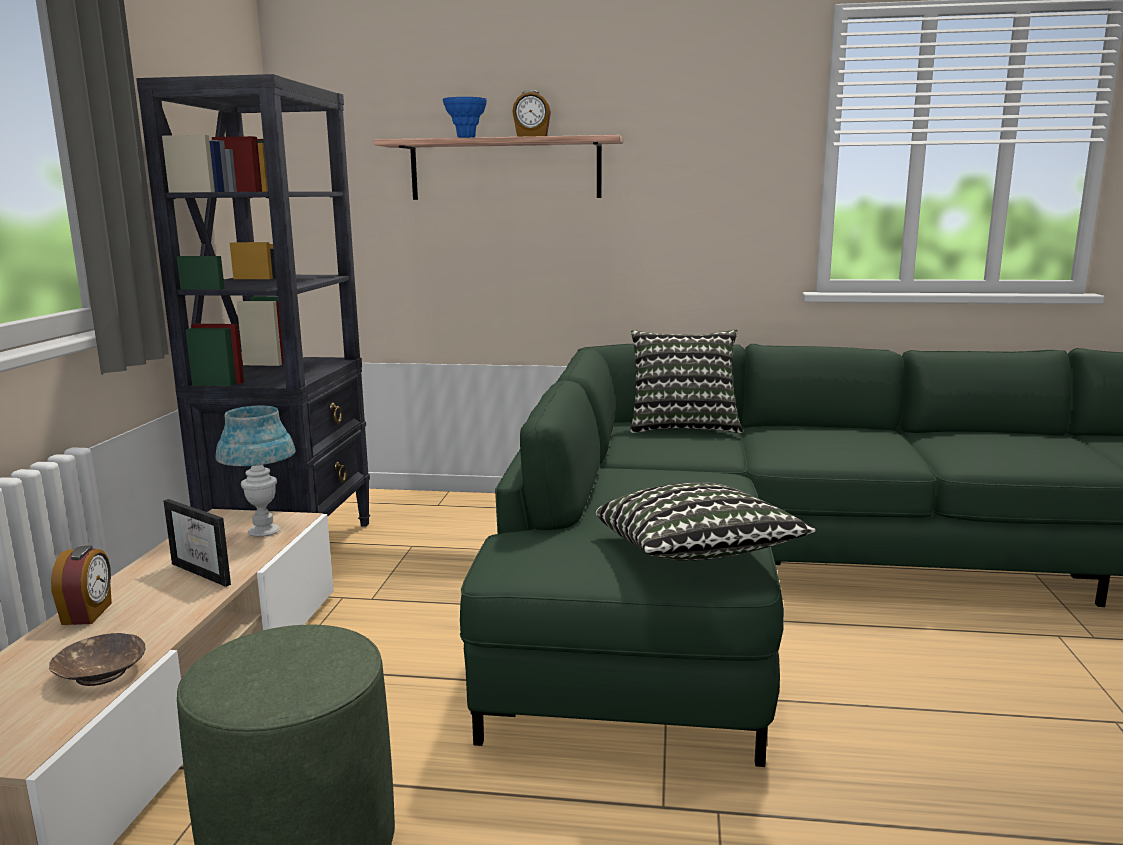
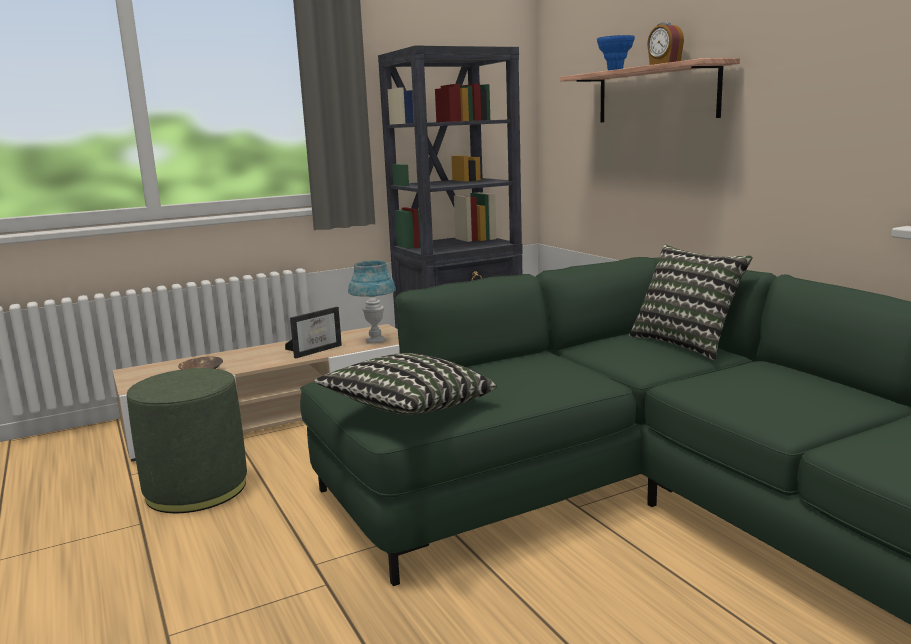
camera: 55 degrees right, 0 degrees up
alarm clock [51,546,112,625] -> none
picture frame [163,499,231,587] -> picture frame turned 135 degrees counterclockwise [285,307,342,358]

